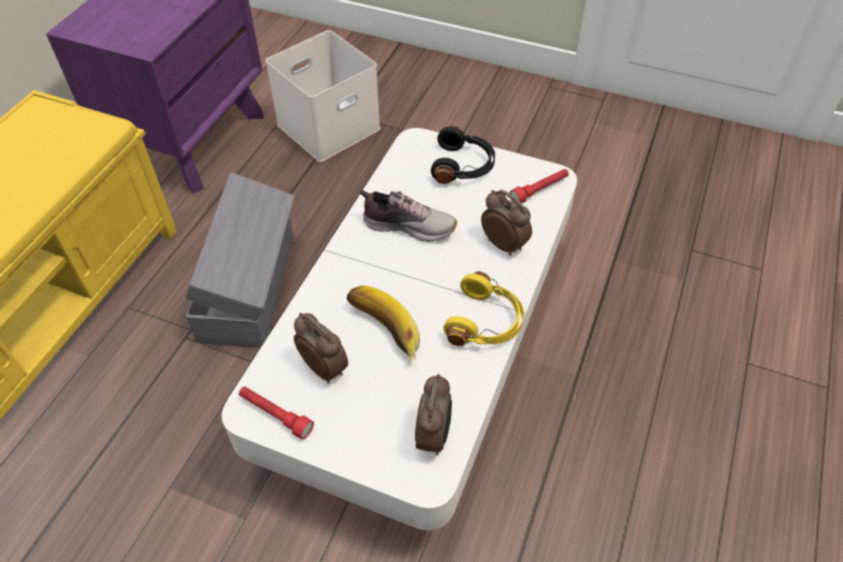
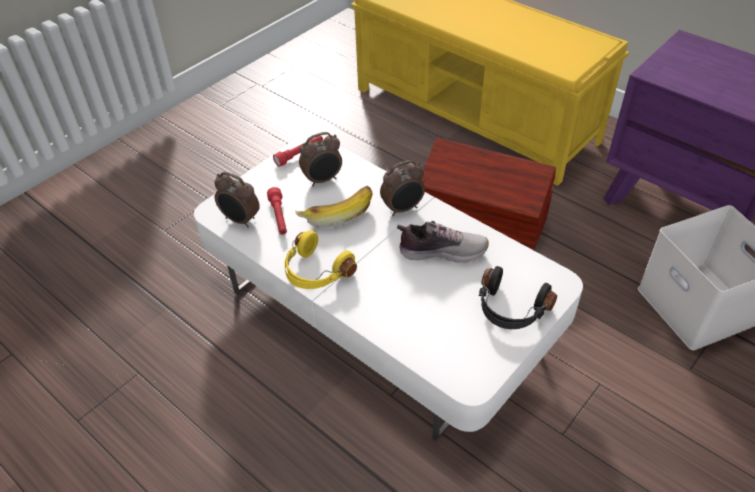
camera: 110 degrees right, 5 degrees down
grey storage box [185,172,294,348] -> brown storage box [421,138,556,250]
shoe [359,190,457,242] -> shoe turned 120 degrees counterclockwise [397,221,489,263]
alarm clock [481,190,532,256] -> alarm clock moved to [380,160,425,216]
red flashlight [510,169,569,205] -> red flashlight moved to [267,187,287,235]

